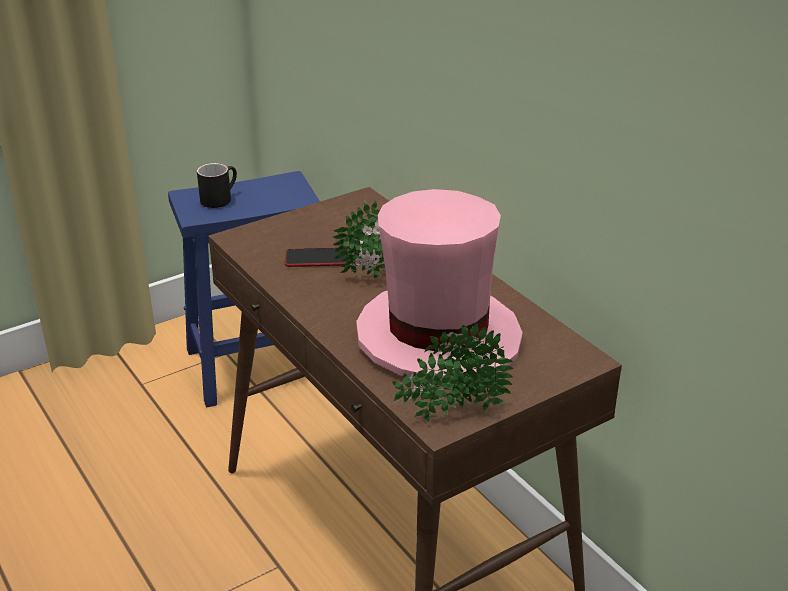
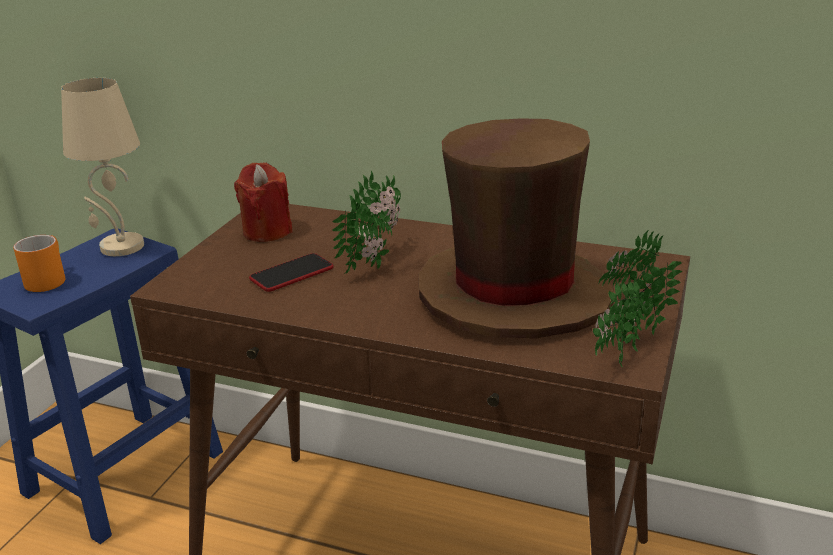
camera: 35 degrees left, 5 degrees down
black mug [197,163,237,208] -> orange mug [13,235,65,292]
pink hat [356,189,523,379] -> brown hat [418,118,614,338]
none -> beige table lamp [61,78,144,256]
none -> red candle [234,163,293,242]

